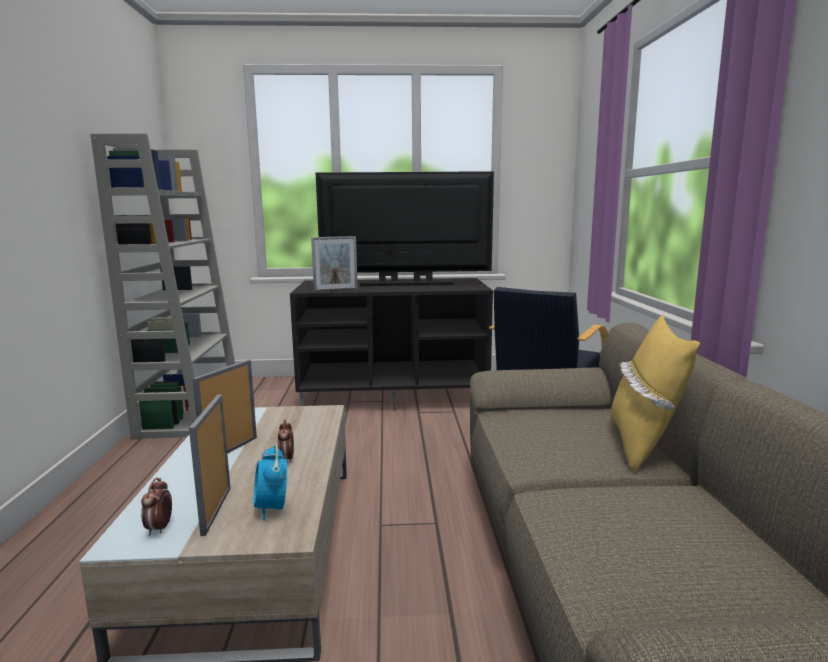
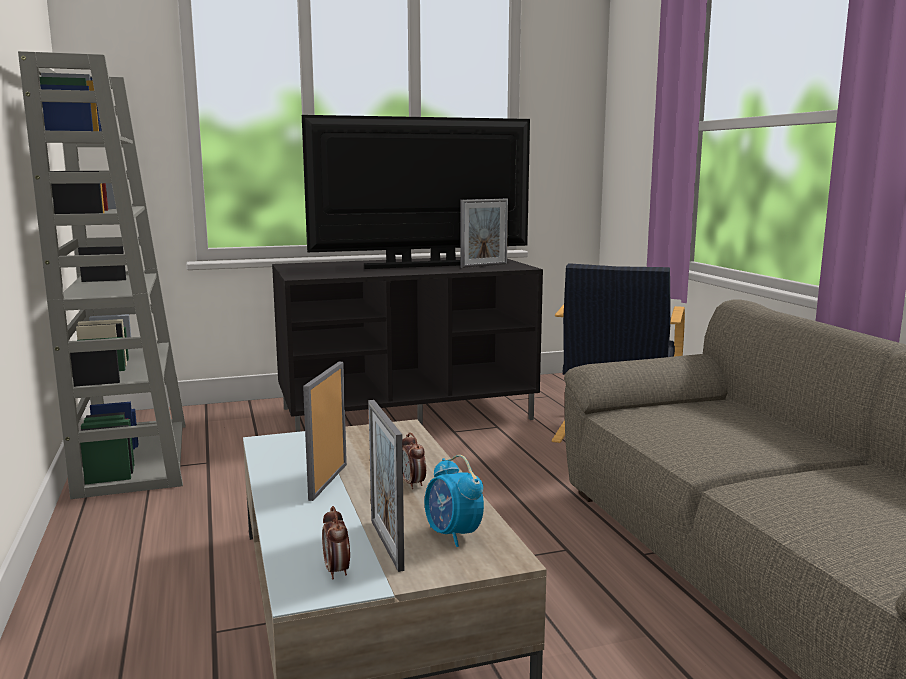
camera: 15 degrees left, 0 degrees up
picture frame [311,236,358,292] -> picture frame moved to [460,199,508,268]
yellow pillow [610,315,700,473] -> none

